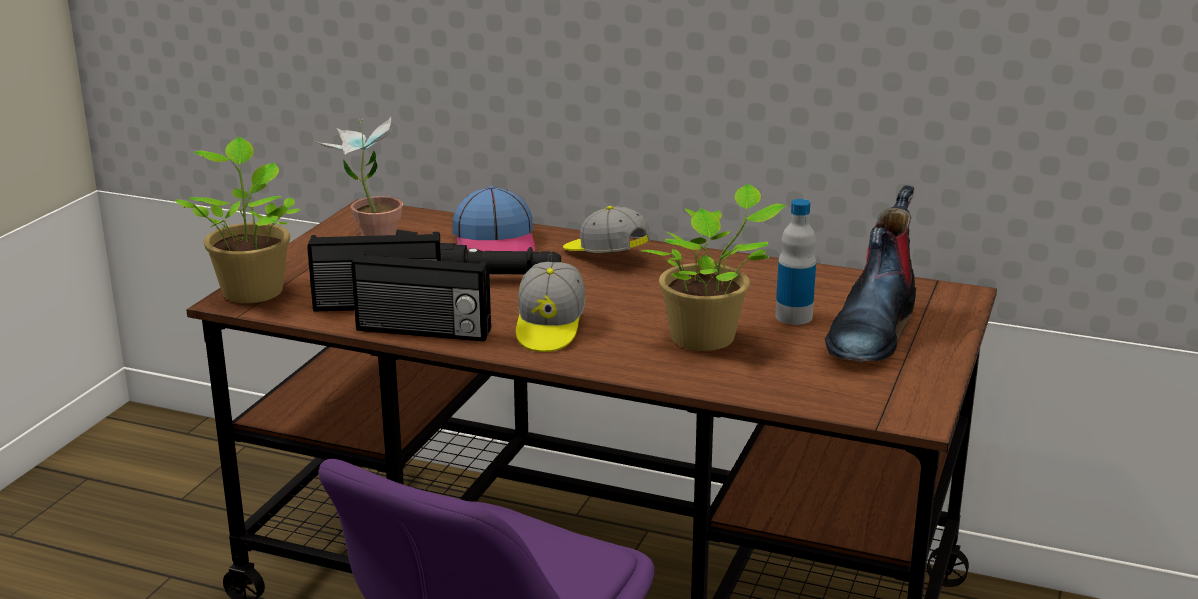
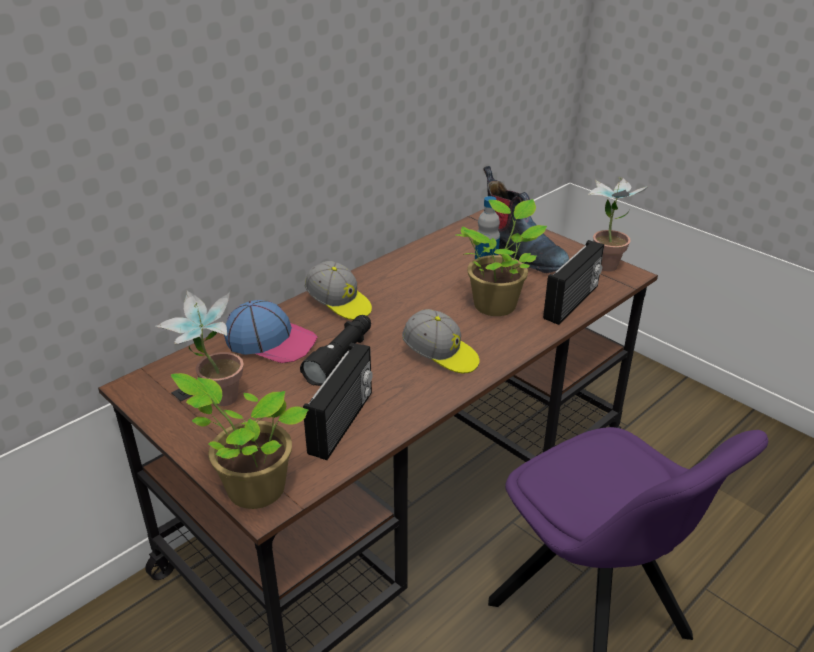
camera: 65 degrees left, 10 degrees up
radio [351,252,491,341] -> radio moved to [543,240,604,325]
cap [563,206,651,253] -> cap turned 120 degrees counterclockwise [305,261,372,320]
none -> potted plant [588,177,648,271]

